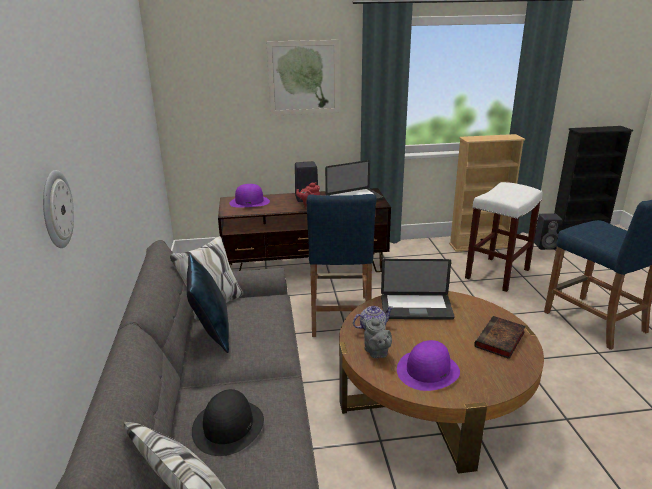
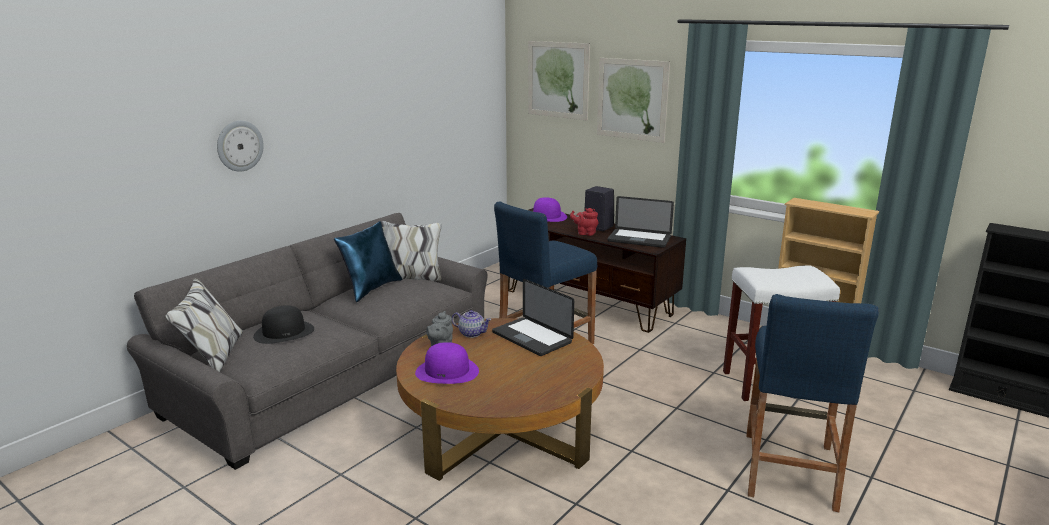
camera: 45 degrees right, 5 degrees down
book [474,316,526,359] -> none
black speaker [534,213,563,250] -> none
none -> picture [528,41,590,121]

